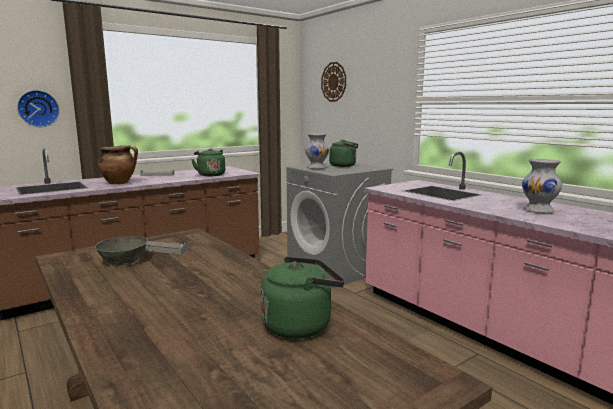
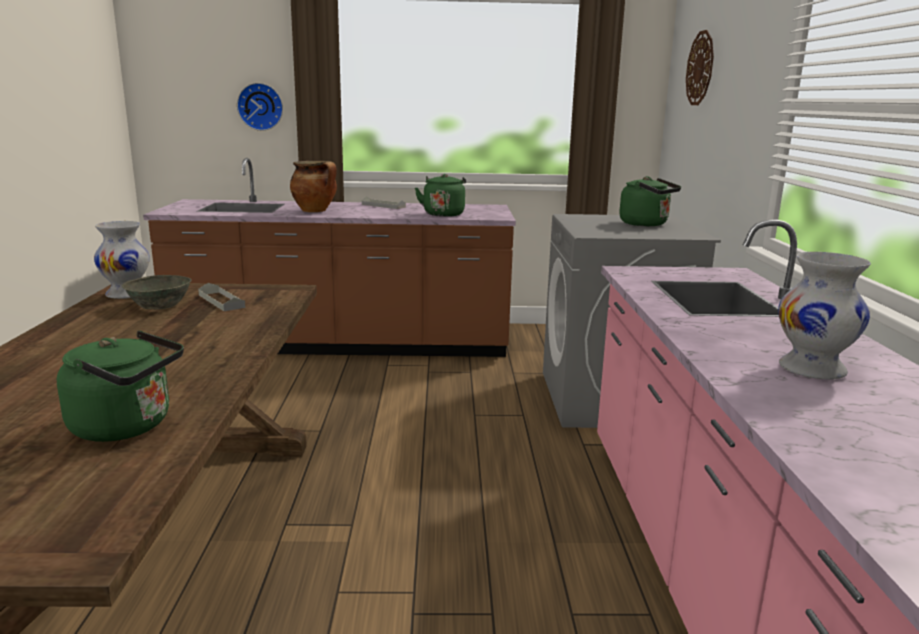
camera: 35 degrees right, 5 degrees up
white vase [305,134,329,169] -> white vase moved to [94,221,150,299]

